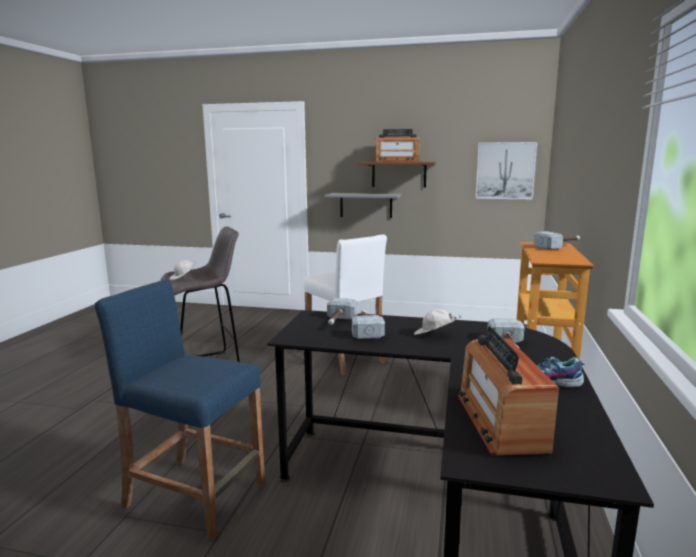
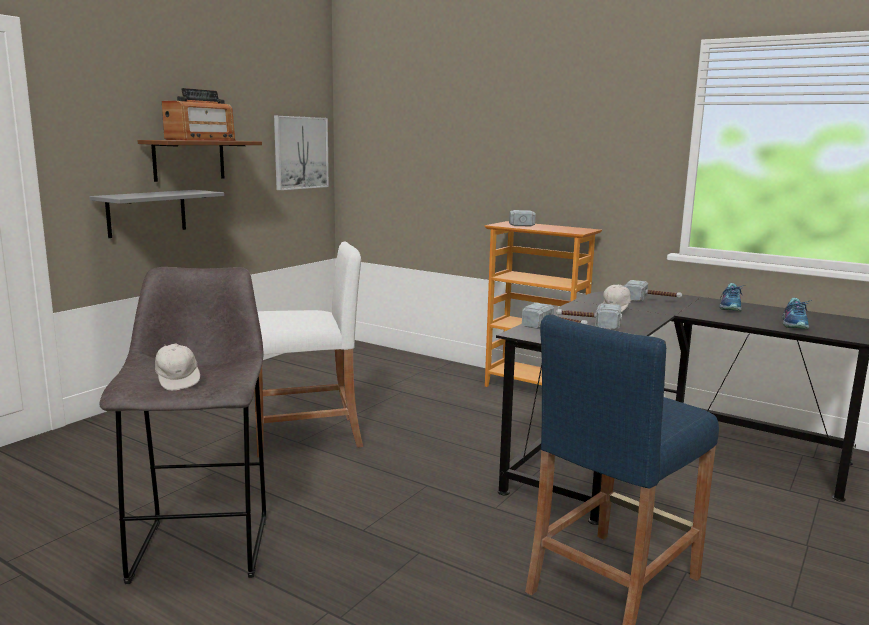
camera: 70 degrees left, 0 degrees up
radio [458,326,559,455] -> shoe [782,298,813,330]

